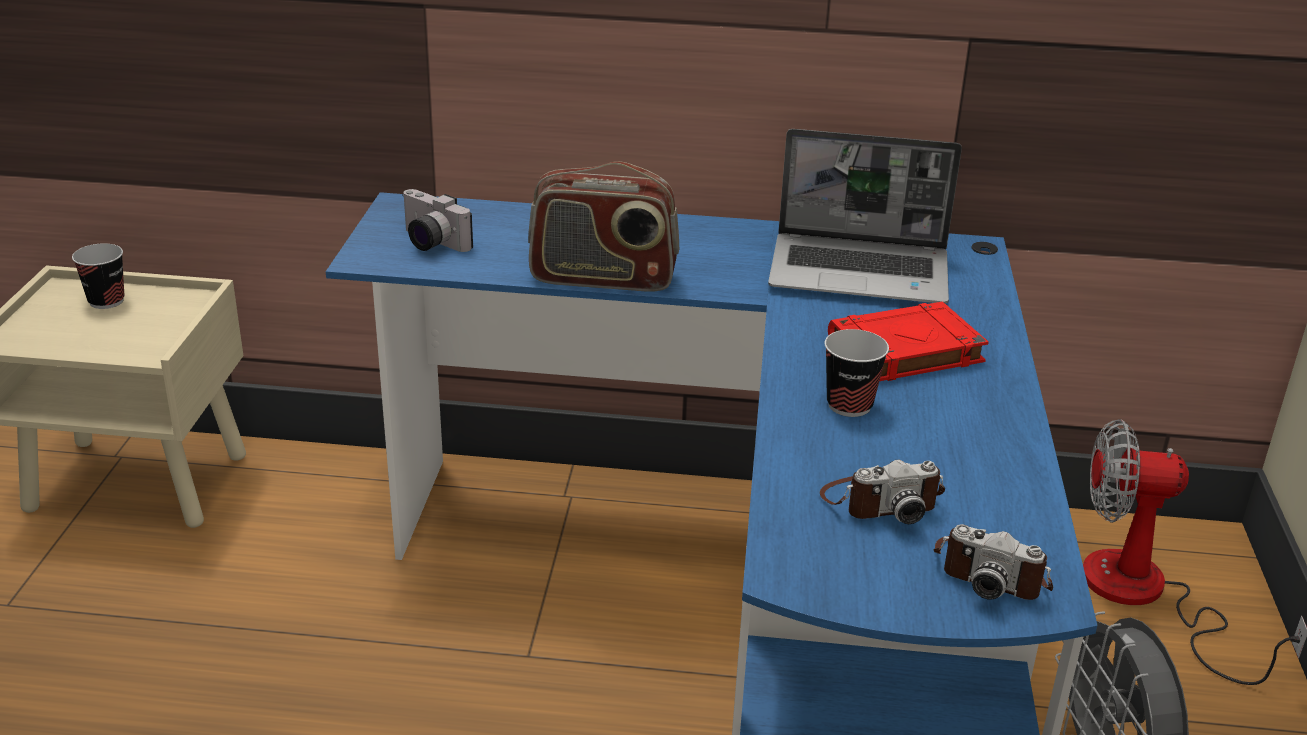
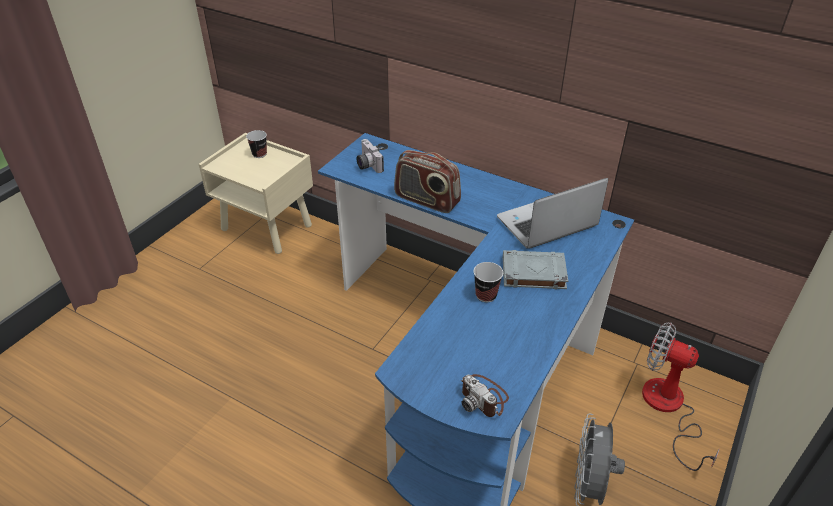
camera: 25 degrees right, 10 degrees up
laptop [768,129,962,304] -> laptop turned 120 degrees clockwise [497,178,608,249]
camera [820,460,945,524] -> none
red book [828,302,989,381] -> grey book [503,250,568,289]

